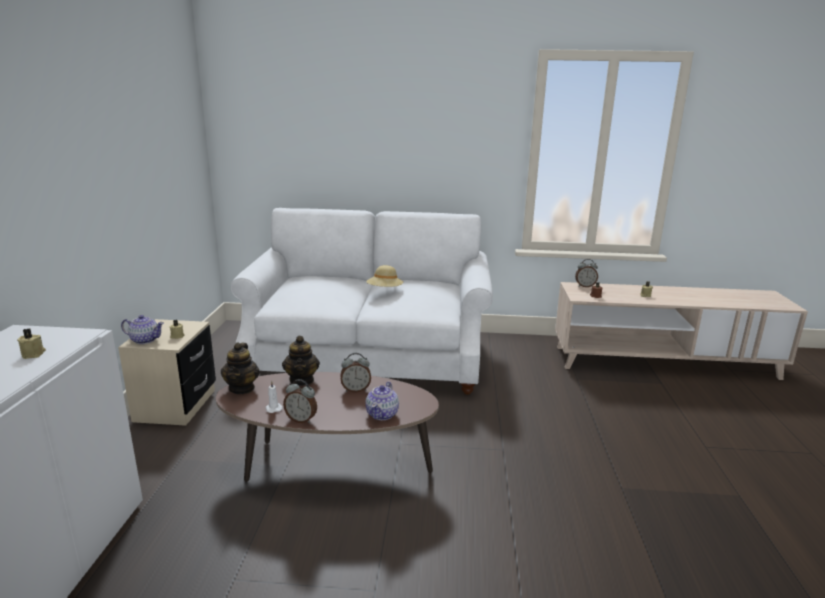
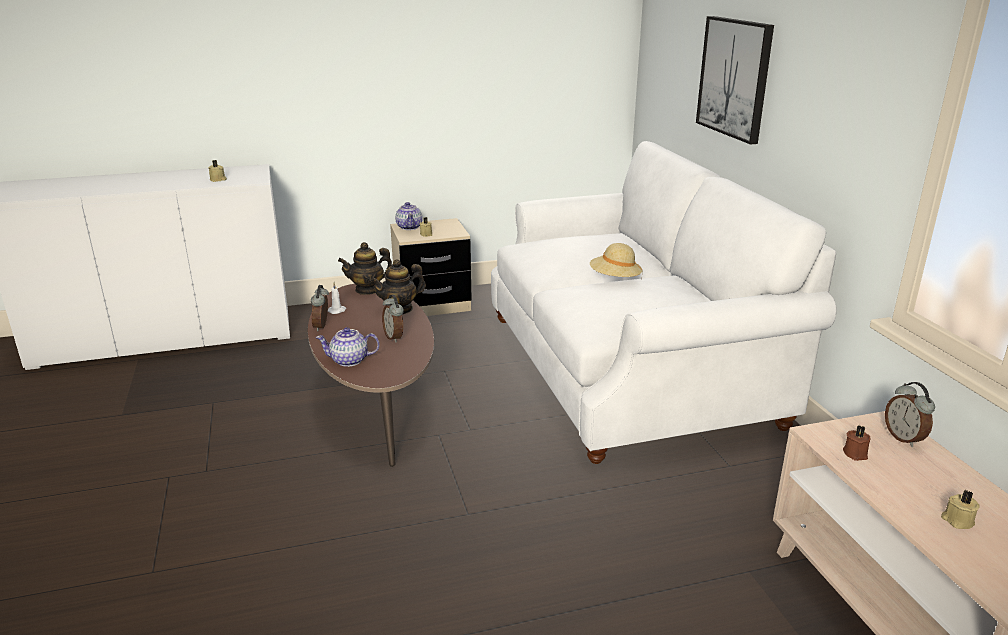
camera: 70 degrees right, 5 degrees up
none -> picture [696,16,774,145]

